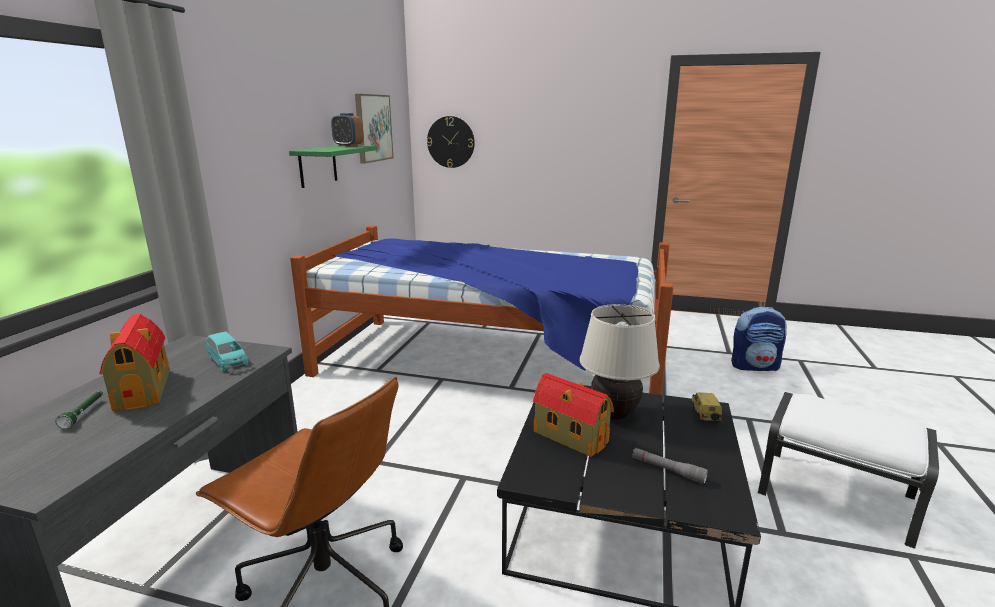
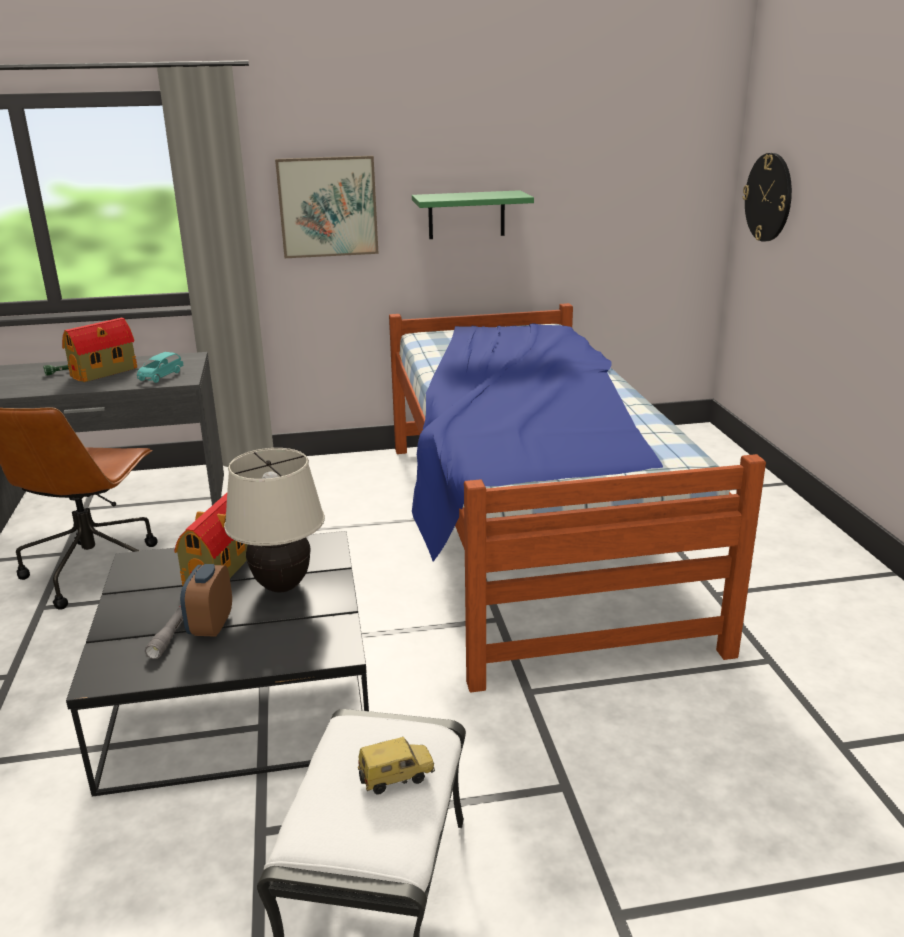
camera: 65 degrees right, 5 degrees up
alarm clock [331,113,364,147] -> alarm clock moved to [180,564,232,637]
picture [355,94,393,164] -> picture moved to [275,156,379,258]
toy car [691,392,722,423] -> toy car moved to [358,737,435,794]
backpack [731,307,787,371] -> none

